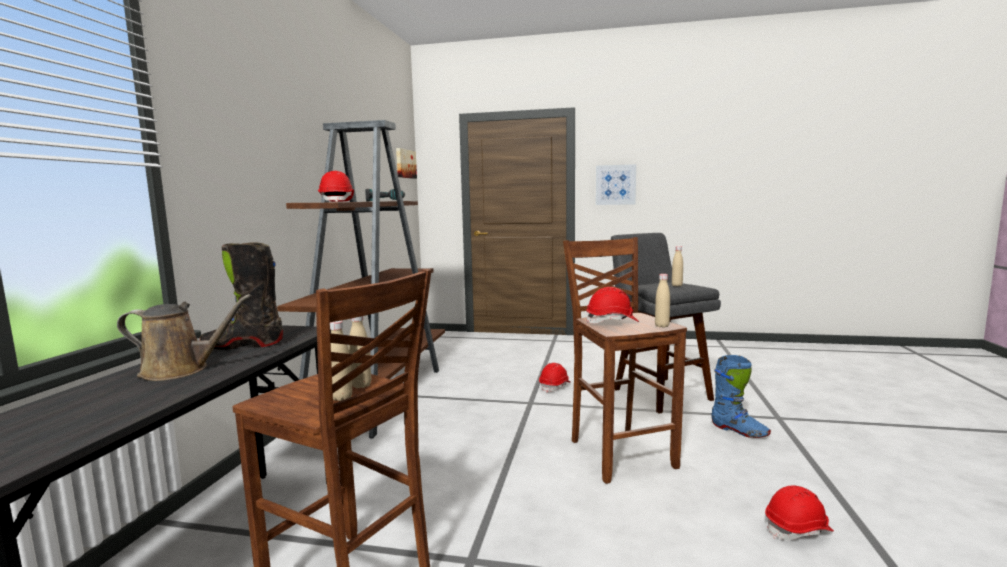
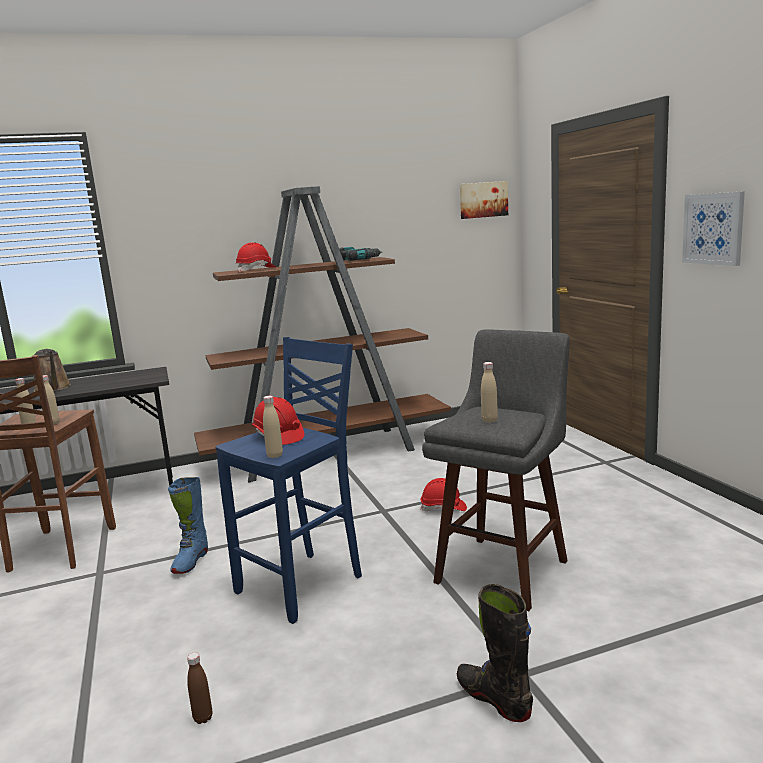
camera: 60 degrees right, 5 degrees up
black boot [200,242,283,350] -> black boot moved to [457,584,533,722]
brown stool [563,237,687,484] -> blue stool [215,337,362,624]
blue boot [711,355,771,438] -> blue boot moved to [168,477,208,574]
red hard hat [765,485,834,540] -> brown bottle [187,652,212,724]

